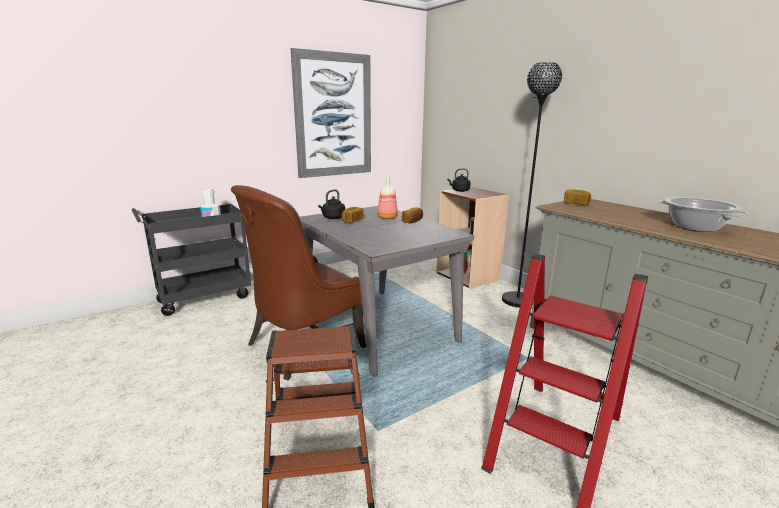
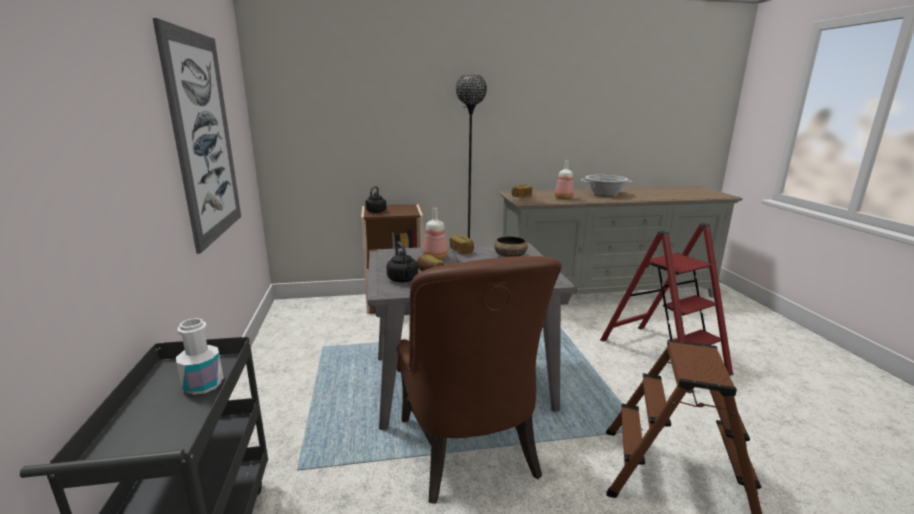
camera: 65 degrees left, 0 degrees up
none -> bowl [494,236,528,257]
none -> bottle [555,160,574,199]

